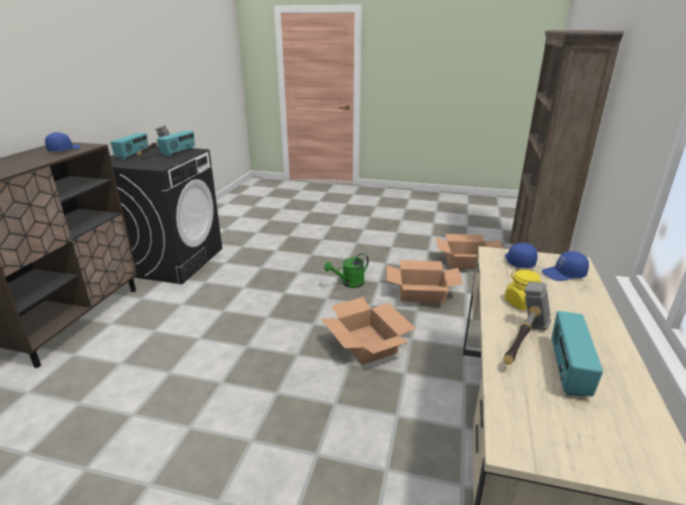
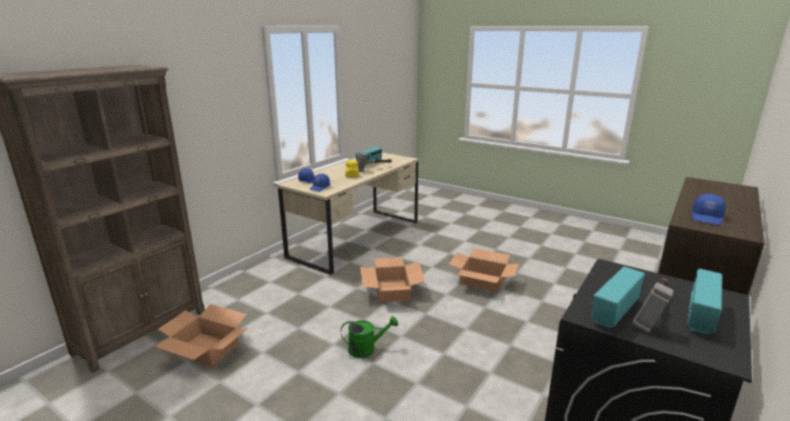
camera: 160 degrees left, 5 degrees down
cardboard box [387,260,463,303] -> cardboard box moved to [449,248,520,292]

